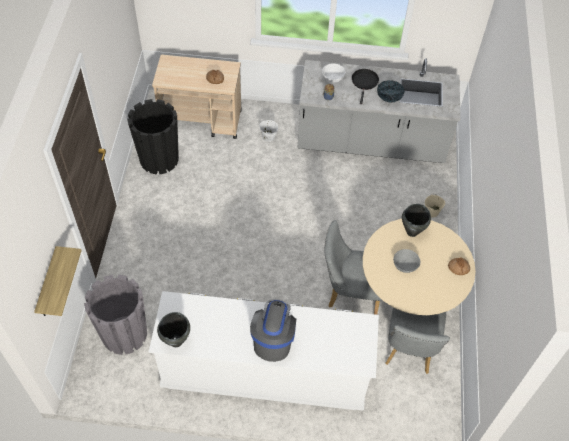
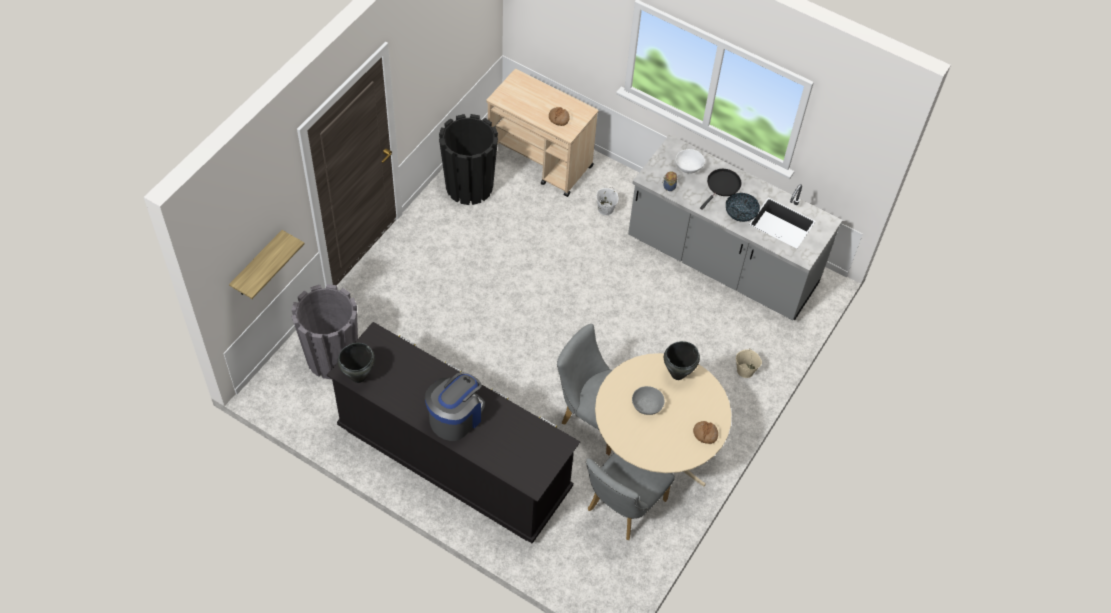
camera: 25 degrees right, 0 degrees up
white dresser [149,291,379,411] -> black dresser [327,322,580,543]

